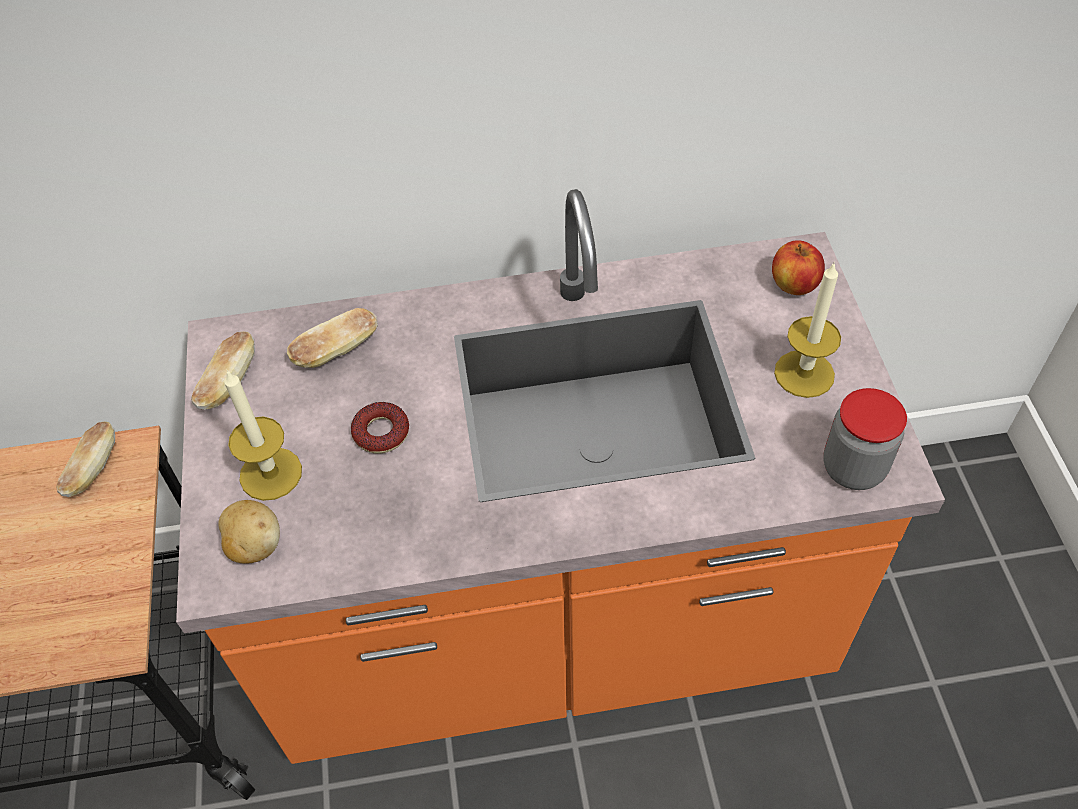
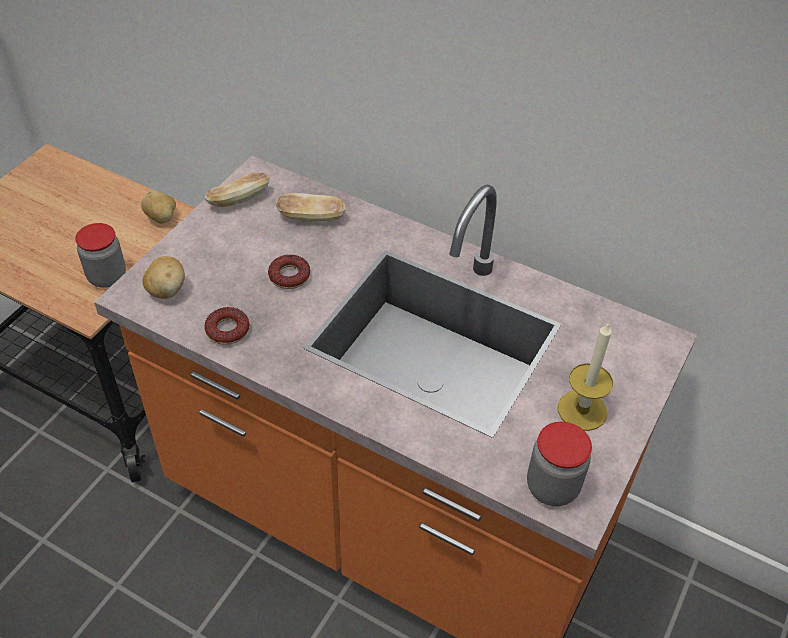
camera: 35 degrees right, 5 degrees down
bread [57,422,115,497] -> potato [141,190,176,224]
candle [224,370,302,501] -> none
apple [772,240,825,295] -> none
none -> jar [75,223,126,288]
none -> donut [204,307,249,345]

